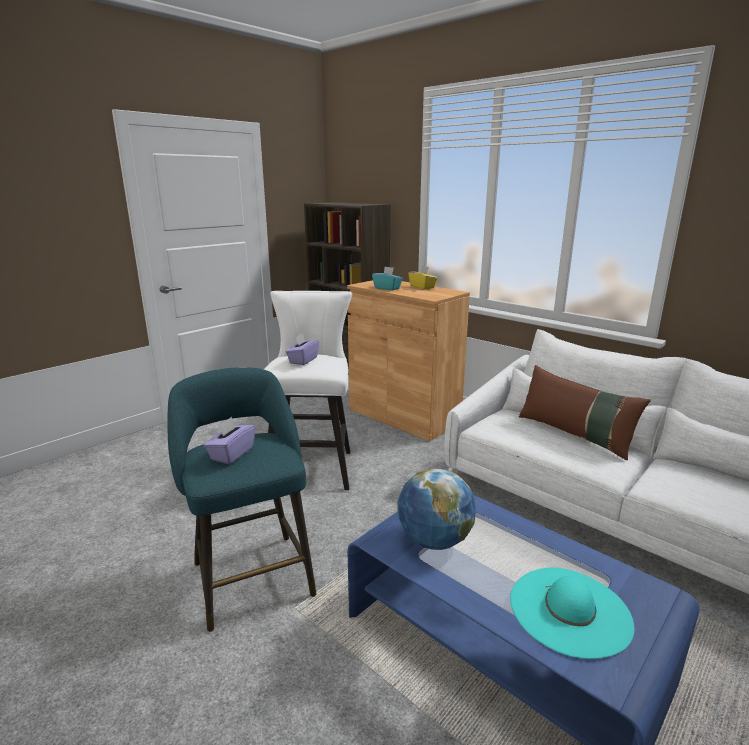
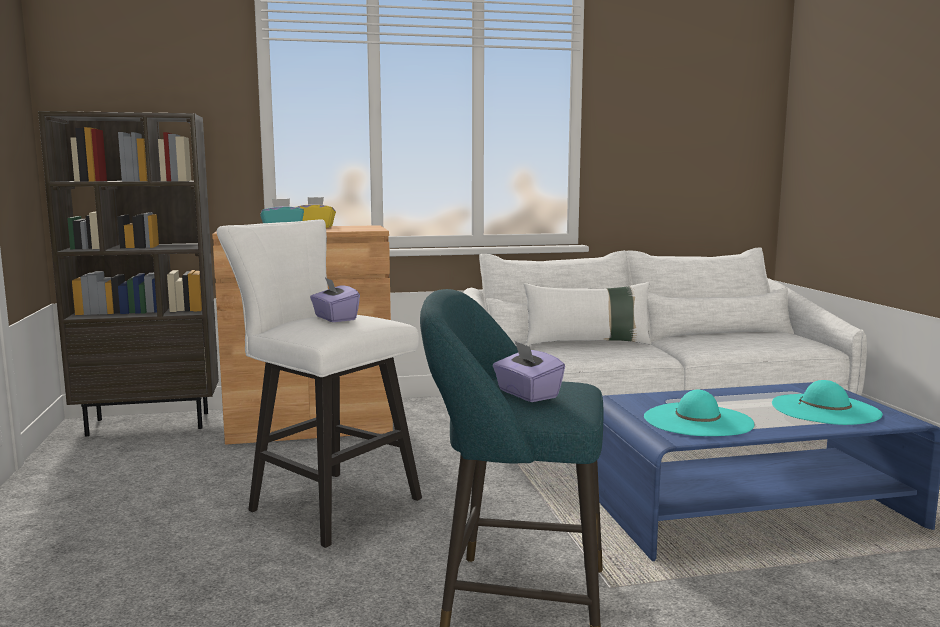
camera: 55 degrees left, 10 degrees down
globe [397,469,476,550] -> turquoise hat [644,390,755,436]
brown pillow [519,365,651,460] -> white pillow [524,282,651,346]

